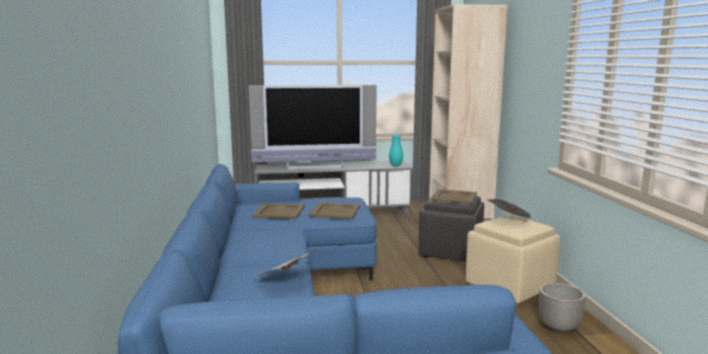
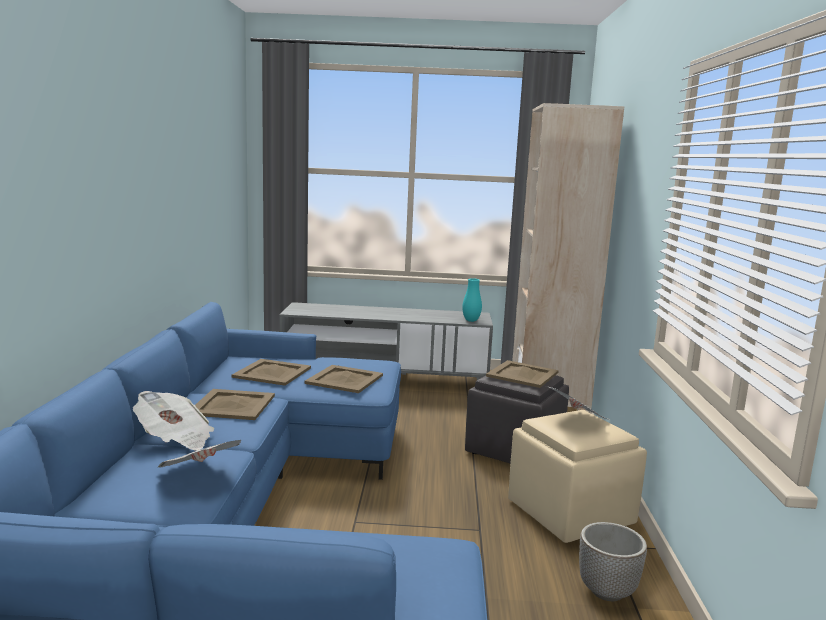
camera: 10 degrees right, 0 degrees up
television [248,85,377,169] -> none
none -> newspaper [133,391,214,450]
none -> beige tray [195,389,275,420]

